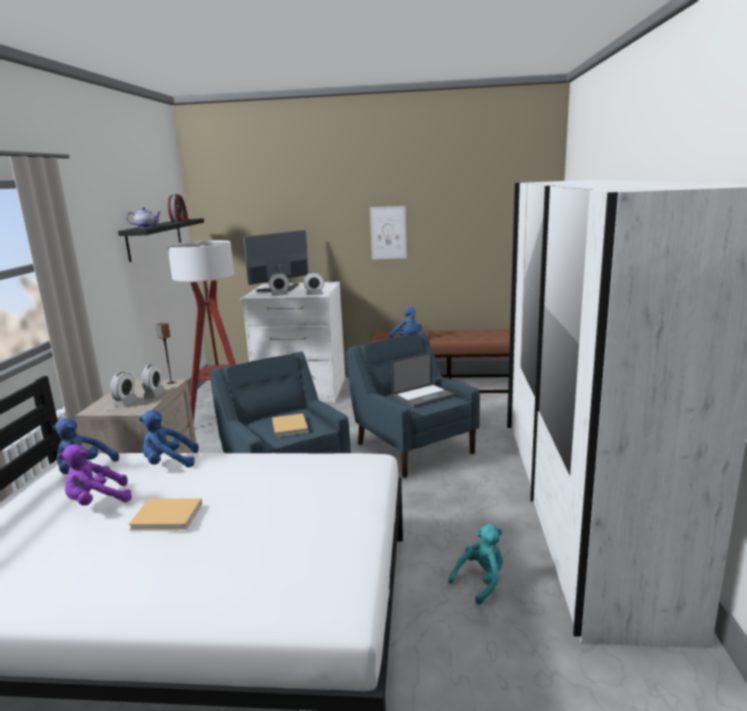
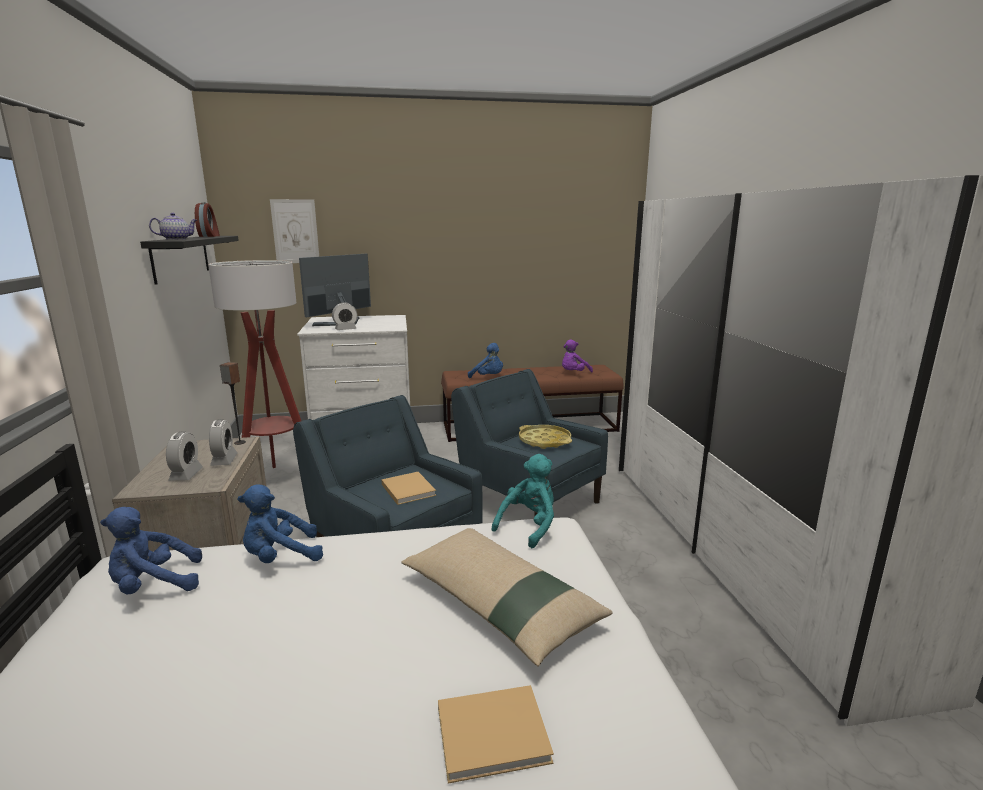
camera: 15 degrees left, 0 degrees up
purple plush toy [58,444,132,506] -> purple plush toy moved to [562,340,593,372]
beige book [128,498,202,531] -> beige book moved to [438,685,554,783]
alarm clock [304,272,324,295] -> none
picture [370,206,407,259] -> picture moved to [270,199,319,263]
laptop [391,352,455,408] -> yellow tray [519,425,572,449]
turquoise plush toy [448,524,503,605] -> turquoise plush toy moved to [492,454,554,548]
none -> beige pillow [401,528,613,666]

